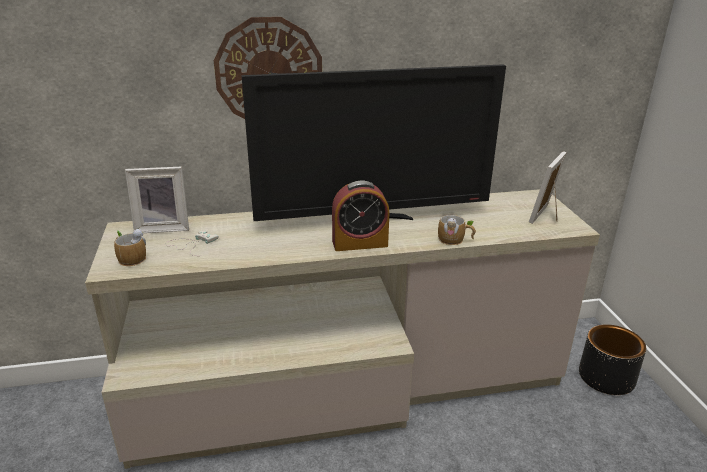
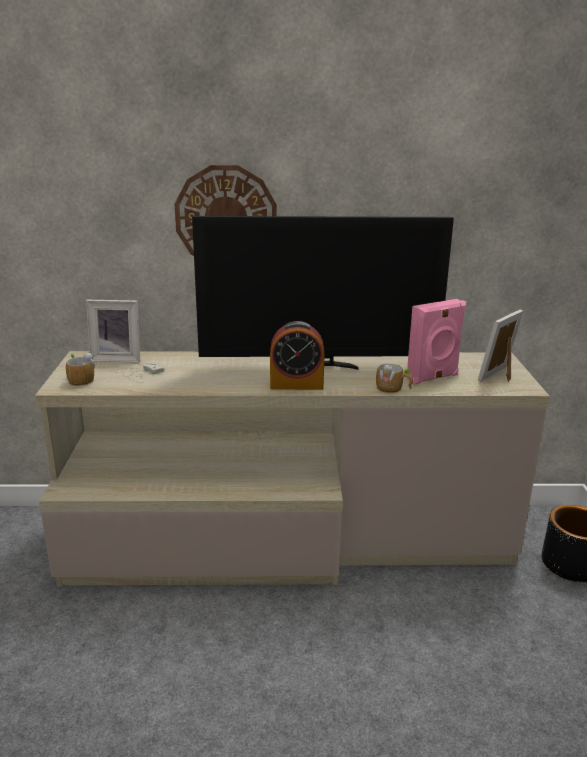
camera: 10 degrees right, 5 degrees down
none -> pink speaker [406,299,466,385]

